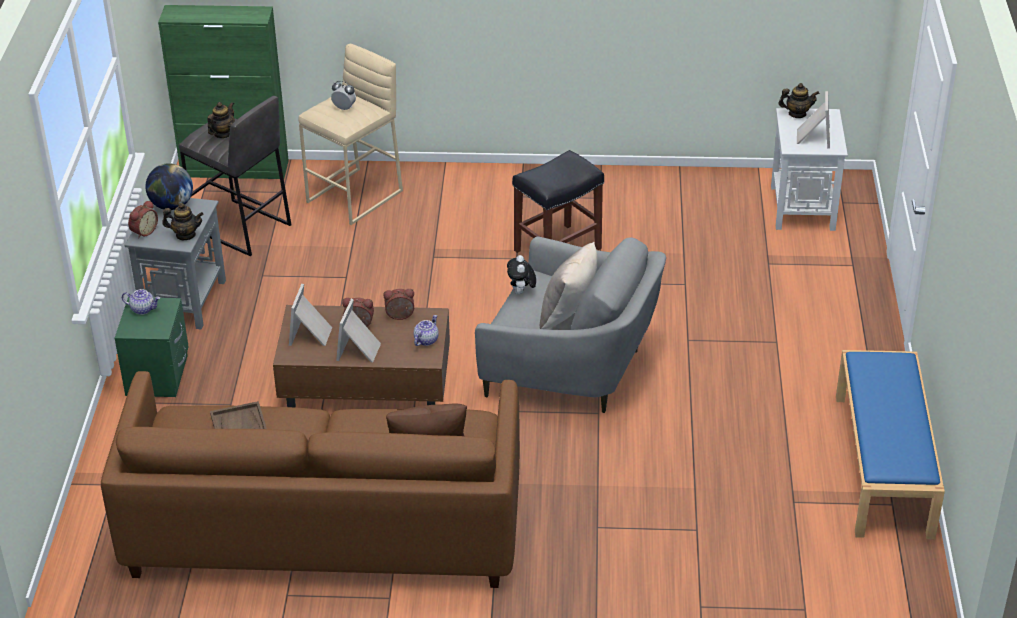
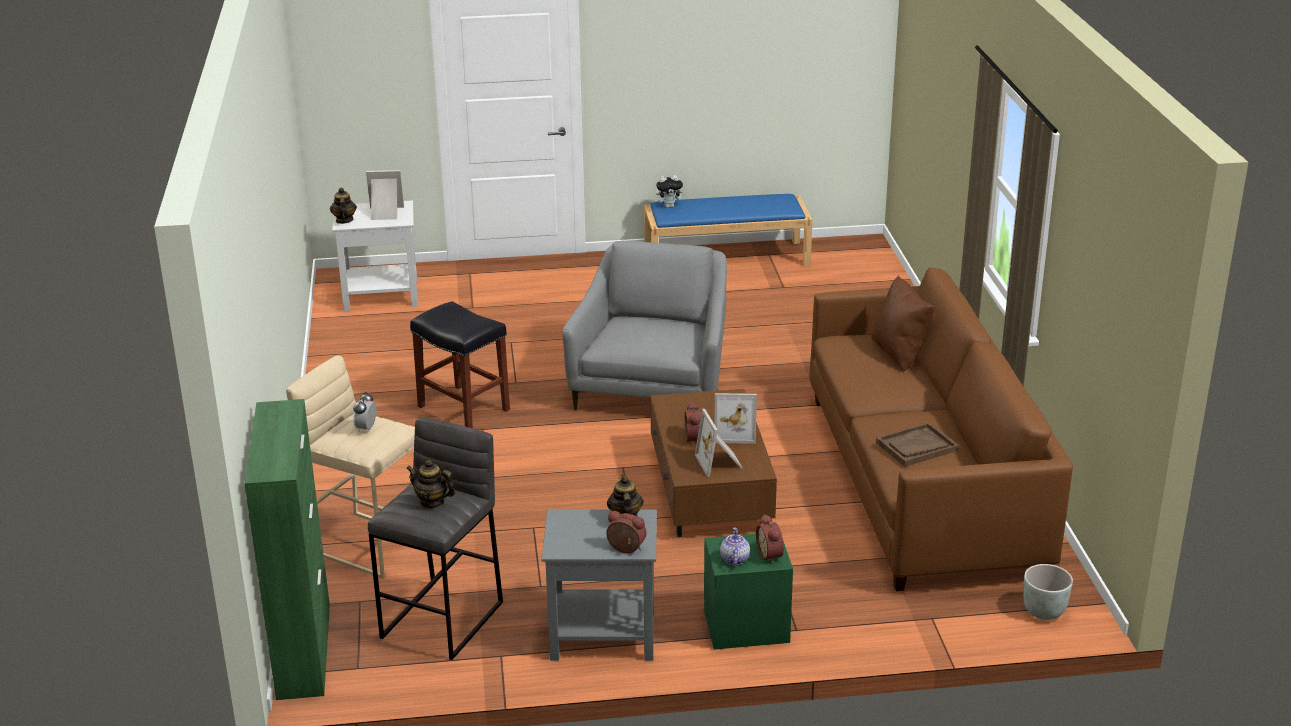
camera: 100 degrees left, 10 degrees down
globe [145,163,193,210] -> none
picture frame [289,284,332,346] -> picture frame turned 75 degrees clockwise [695,409,743,477]
alarm clock [383,289,414,320] -> alarm clock moved to [756,514,784,564]
teapot [414,315,439,346] -> none
plush toy [507,255,536,295] -> plush toy moved to [656,175,686,208]
beige pillow [540,242,597,329] -> none
none -> grey planter [1023,564,1073,620]

